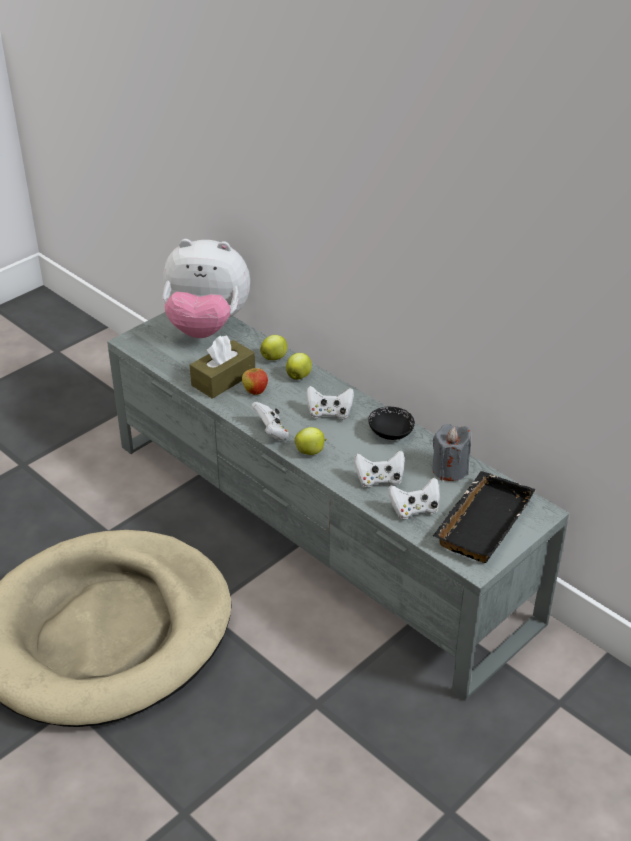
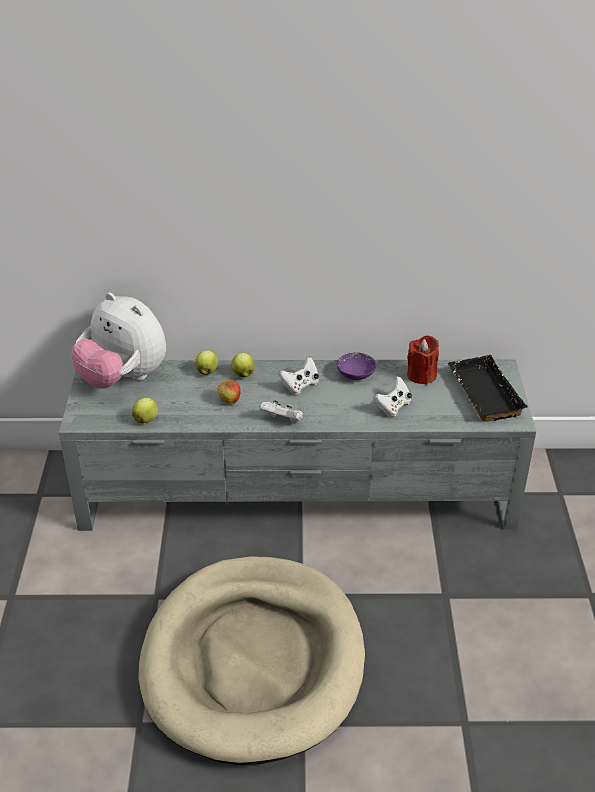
camera: 45 degrees left, 0 degrees up
plush toy [163,239,250,338] -> plush toy turned 75 degrees clockwise [71,292,166,389]
brown tissue box [190,335,255,399] -> none
apple [295,427,327,455] -> apple moved to [132,398,158,423]
black bowl [368,407,415,440] -> purple bowl [337,352,377,380]
white game controller [388,477,440,519] -> none
grey candle [432,424,471,481] -> red candle [407,336,439,385]

